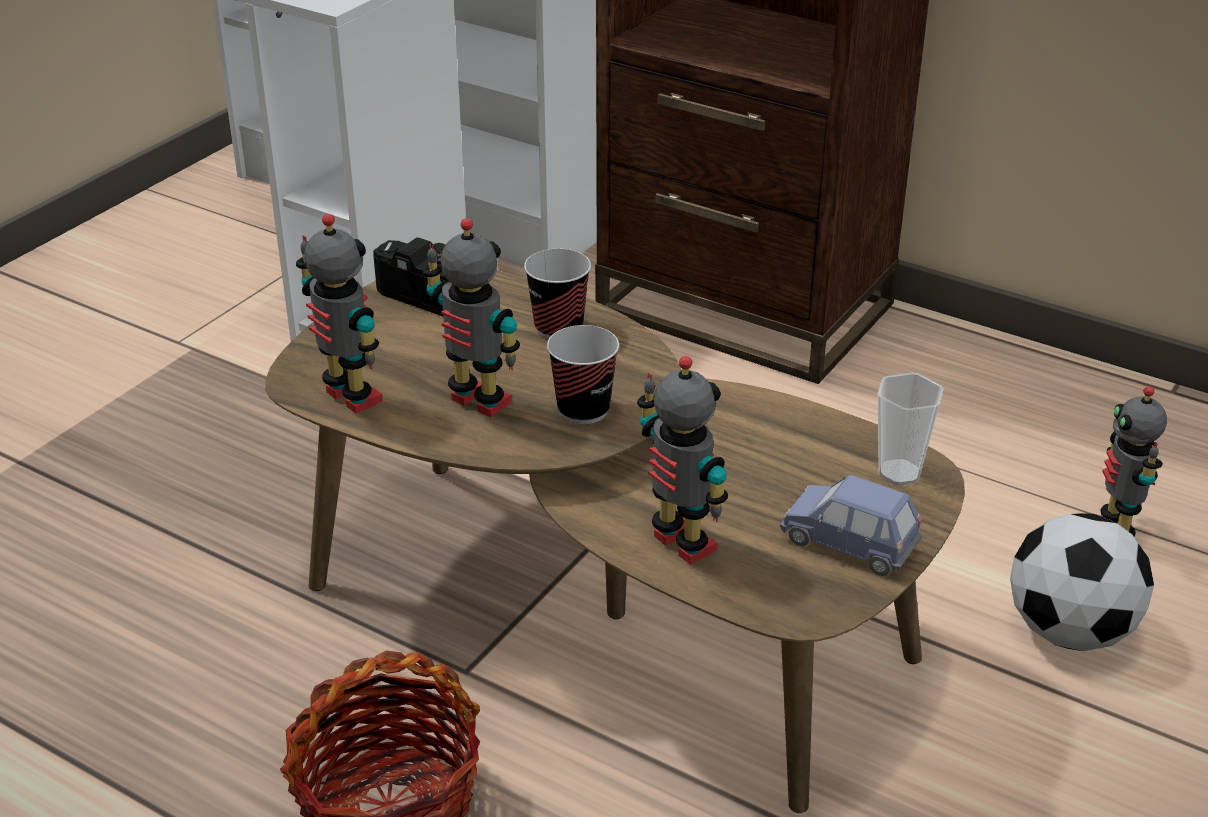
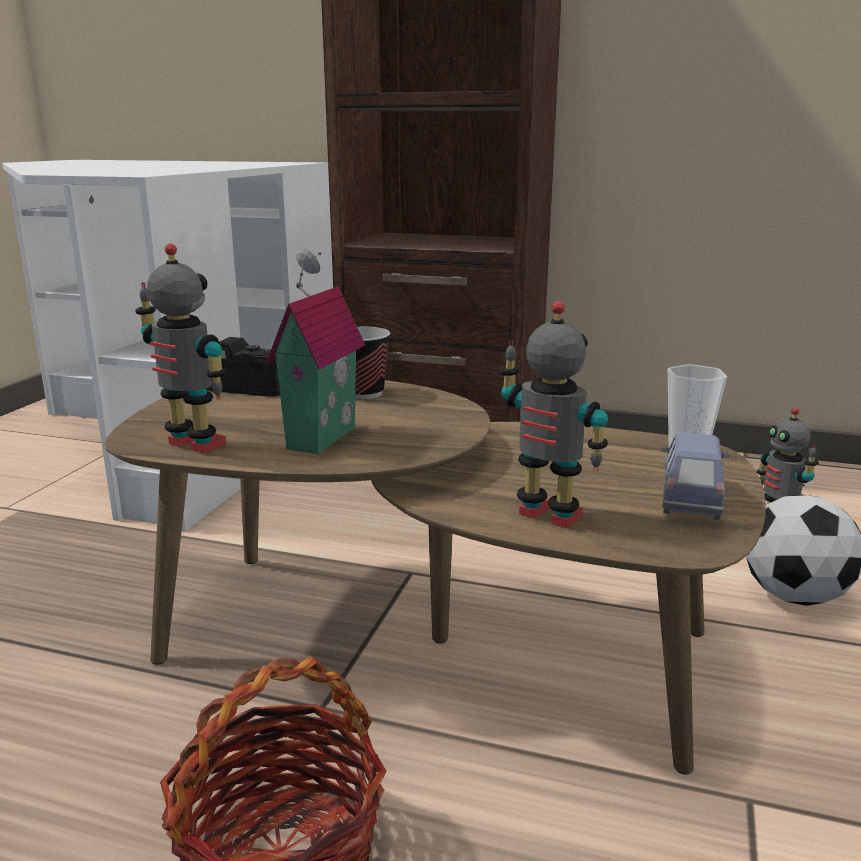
camera: 15 degrees left, 15 degrees down
toy robot [422,218,520,417] -> toy house [266,248,365,454]
cup [547,325,619,424] -> none
blue toy car [780,475,922,576] -> blue toy car turned 90 degrees clockwise [662,432,729,520]

